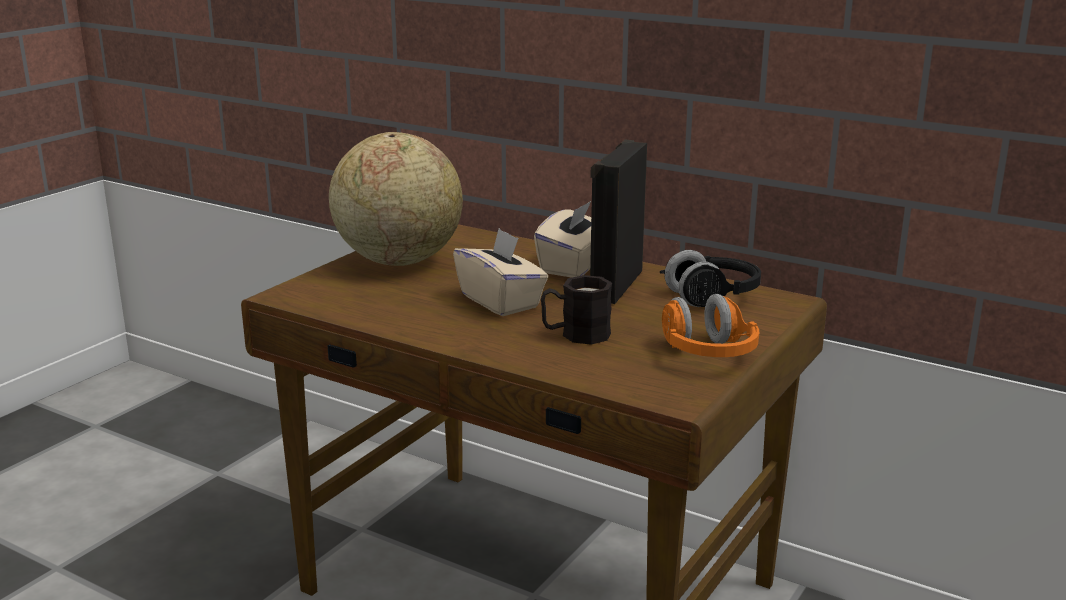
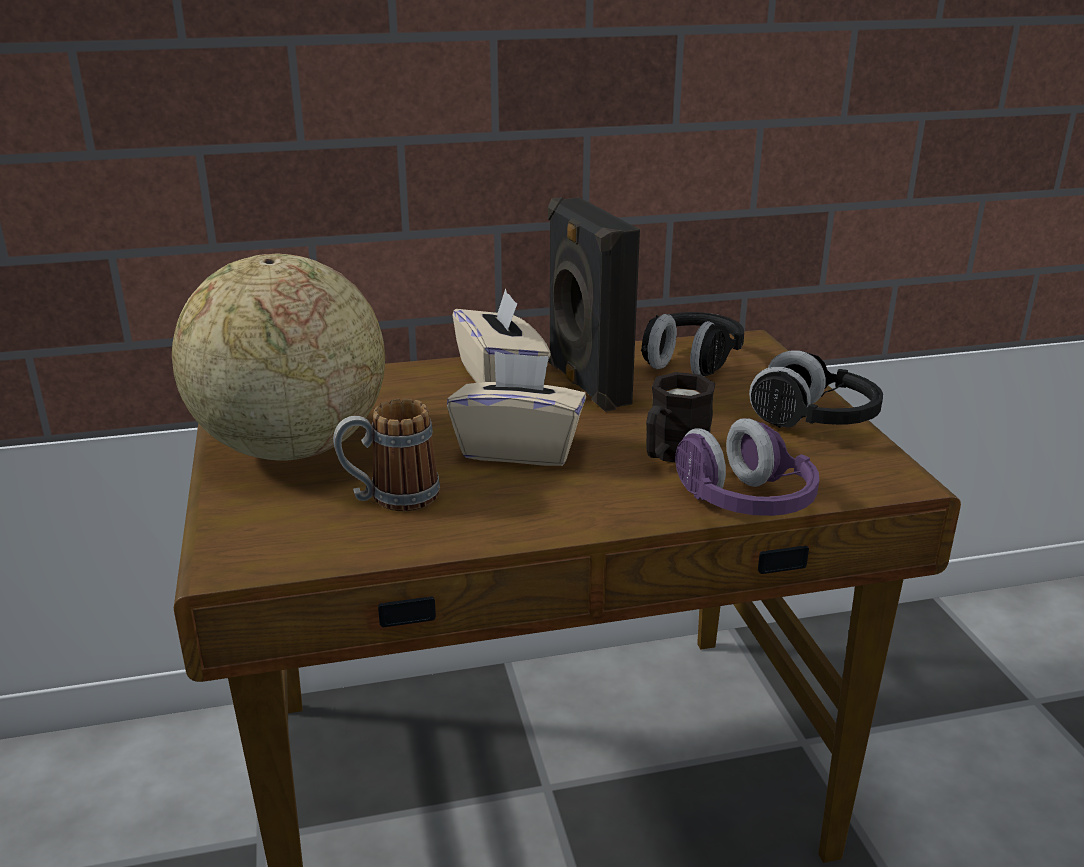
camera: 45 degrees left, 5 degrees up
orange headphones [662,294,759,357] -> black headphones [749,350,883,428]
none -> mug [333,398,440,511]
none -> purple headphones [675,418,819,516]

